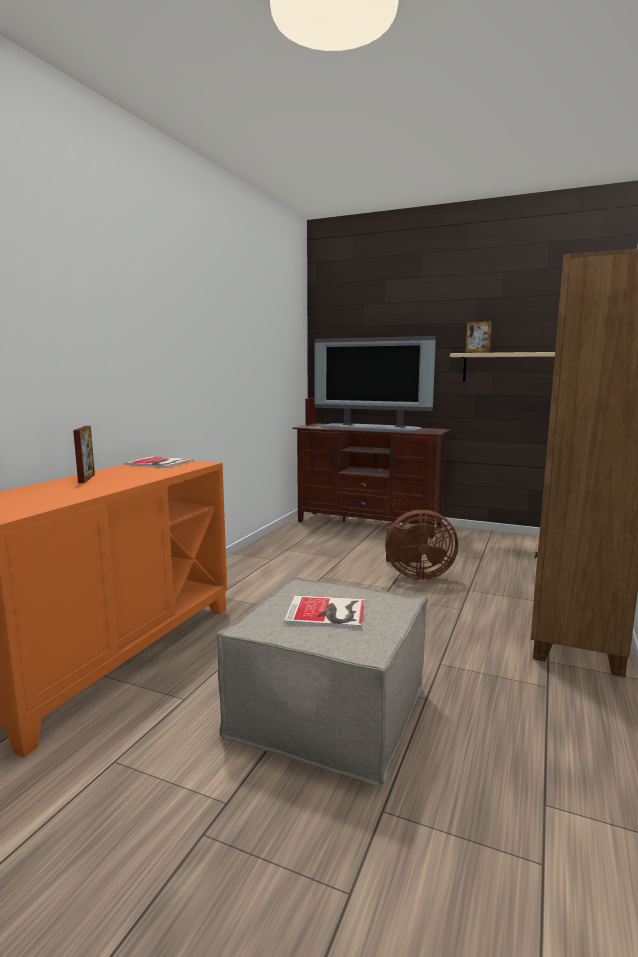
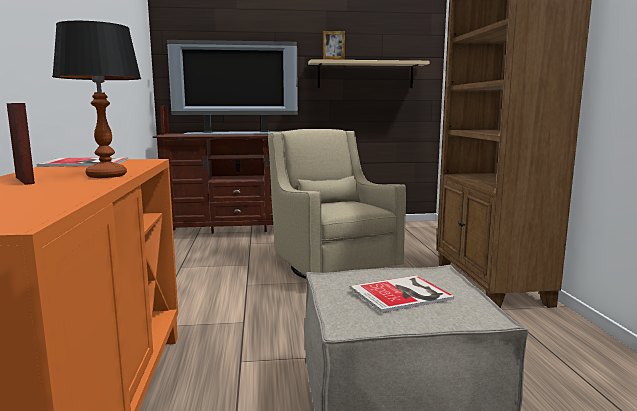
camera: 30 degrees left, 0 degrees up
brown fan [385,509,458,580] -> beige armchair [268,129,406,279]
none -> table lamp [52,21,141,178]

